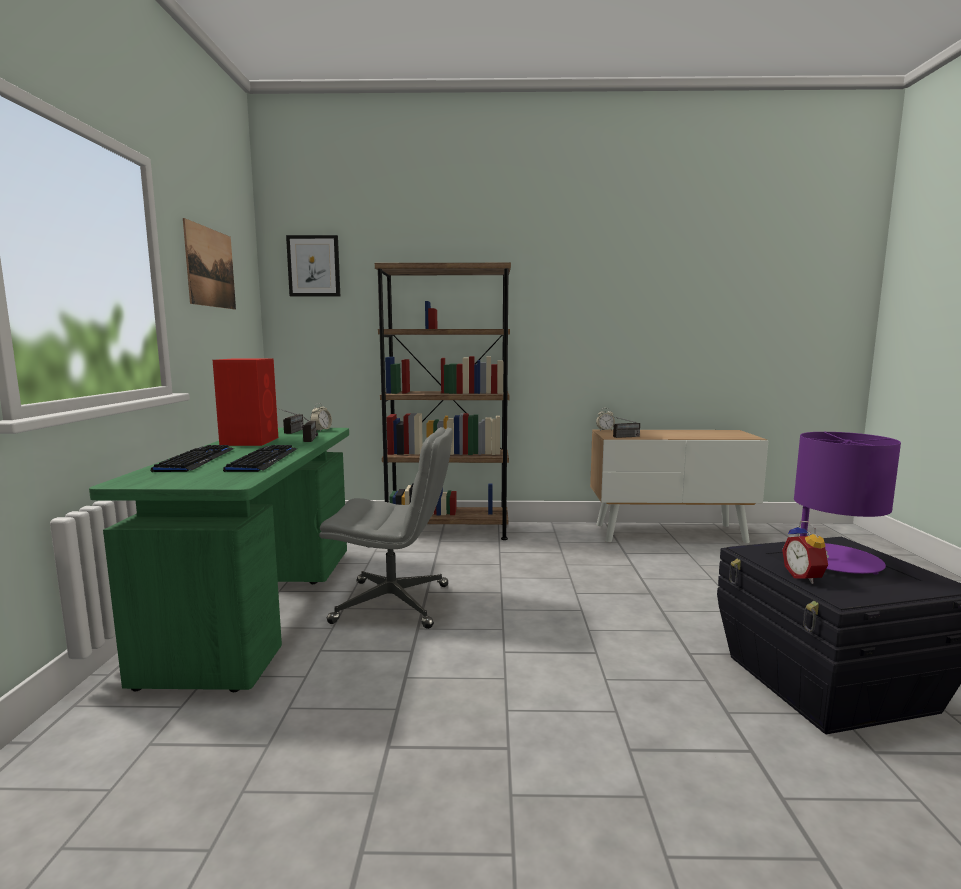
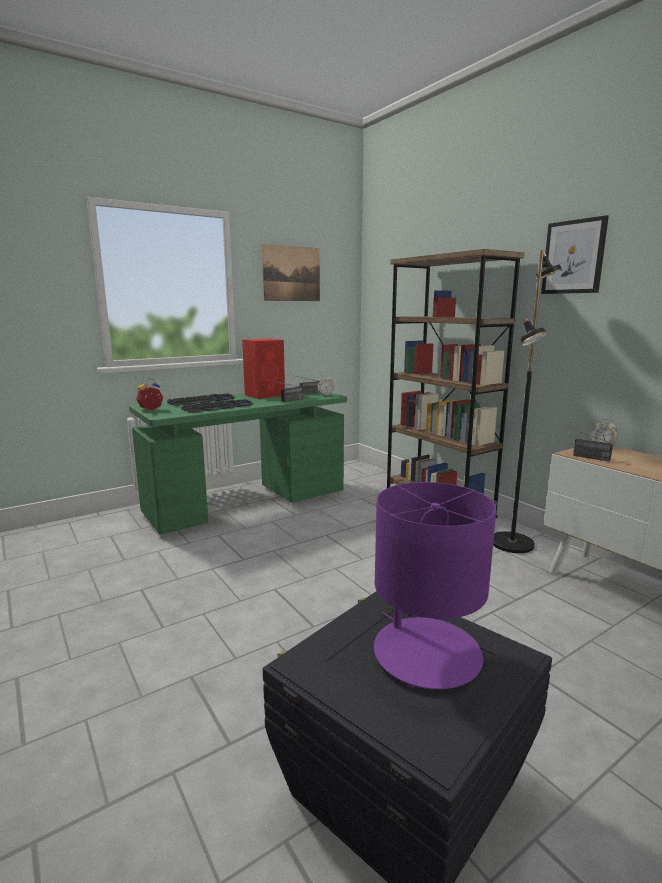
camera: 55 degrees right, 5 degrees up
picture [286,235,340,297] -> picture moved to [541,215,609,294]
grey office chair [319,427,453,629] -> none
alarm clock [782,521,829,584] -> alarm clock moved to [136,378,163,411]
none -> black floor lamp [493,250,563,553]

